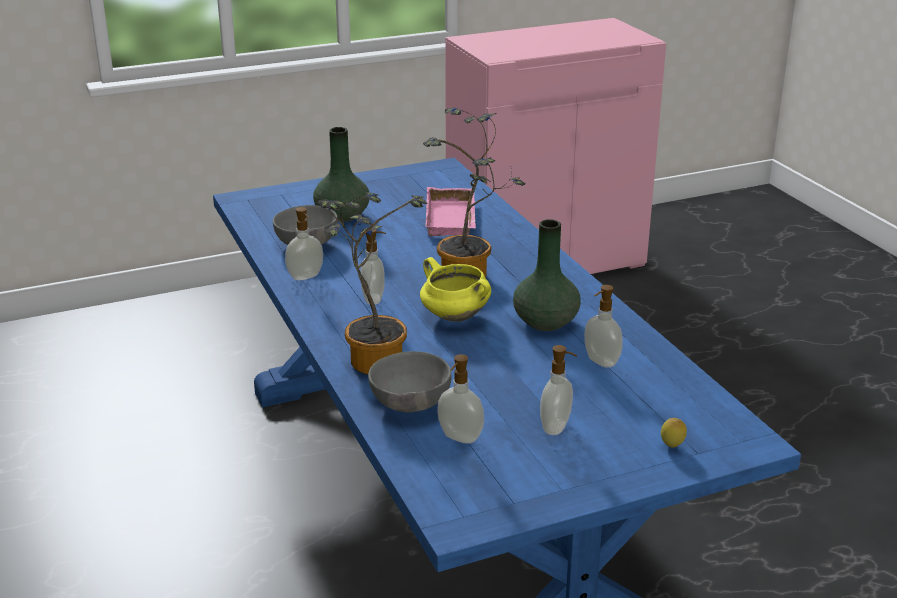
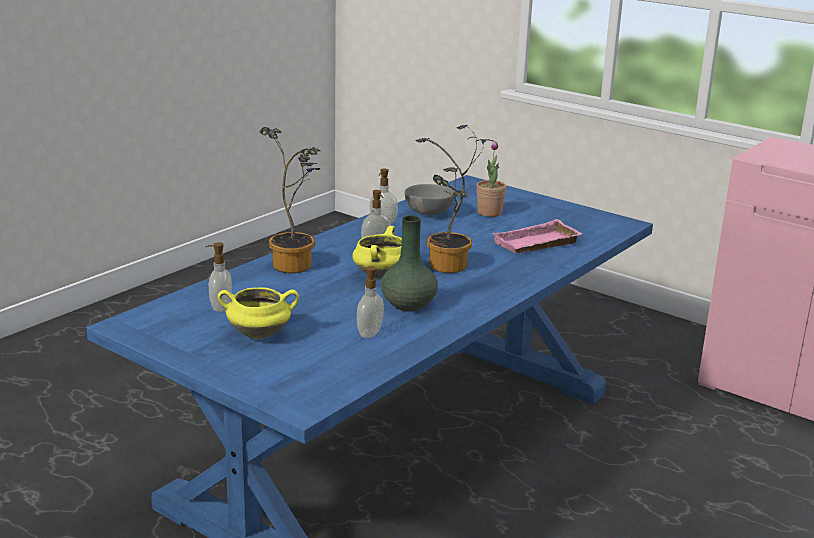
camera: 60 degrees right, 5 degrees down
green vase [313,127,369,222] -> potted plant [477,141,506,217]
grey bowl [368,351,451,413] -> none
soap dispenser [540,345,577,435] -> yellow cooking pot [218,288,299,339]
lemon [661,418,687,448] -> none

